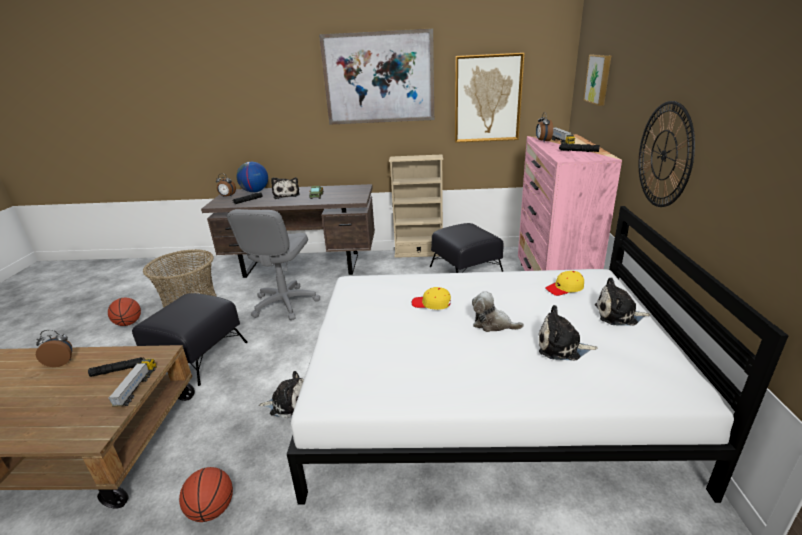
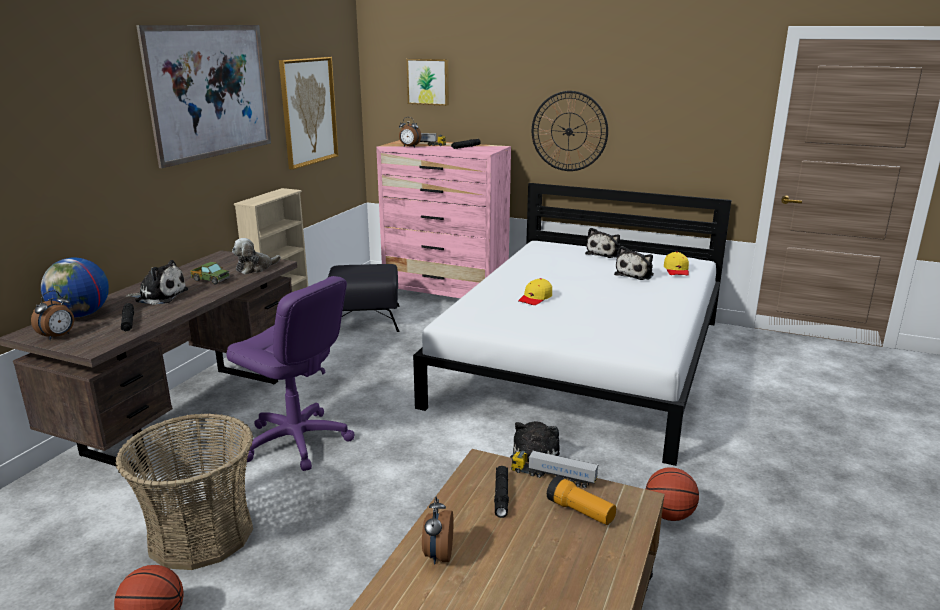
camera: 70 degrees left, 5 degrees down
black ottoman [132,293,248,386] -> none
grey office chair [227,209,320,320] -> purple office chair [226,276,354,471]
plush toy [472,291,524,332] -> plush toy moved to [232,238,281,274]
yellow cap [545,271,584,296] -> yellow cap moved to [664,252,689,276]
none -> flashlight [547,476,616,525]

